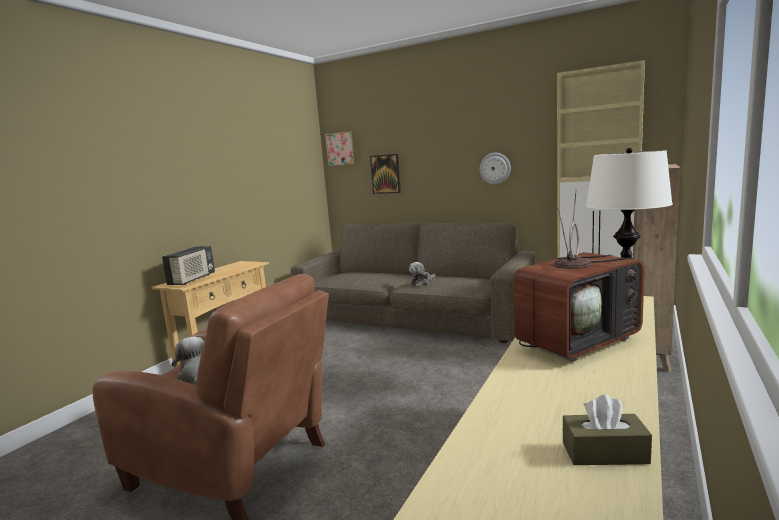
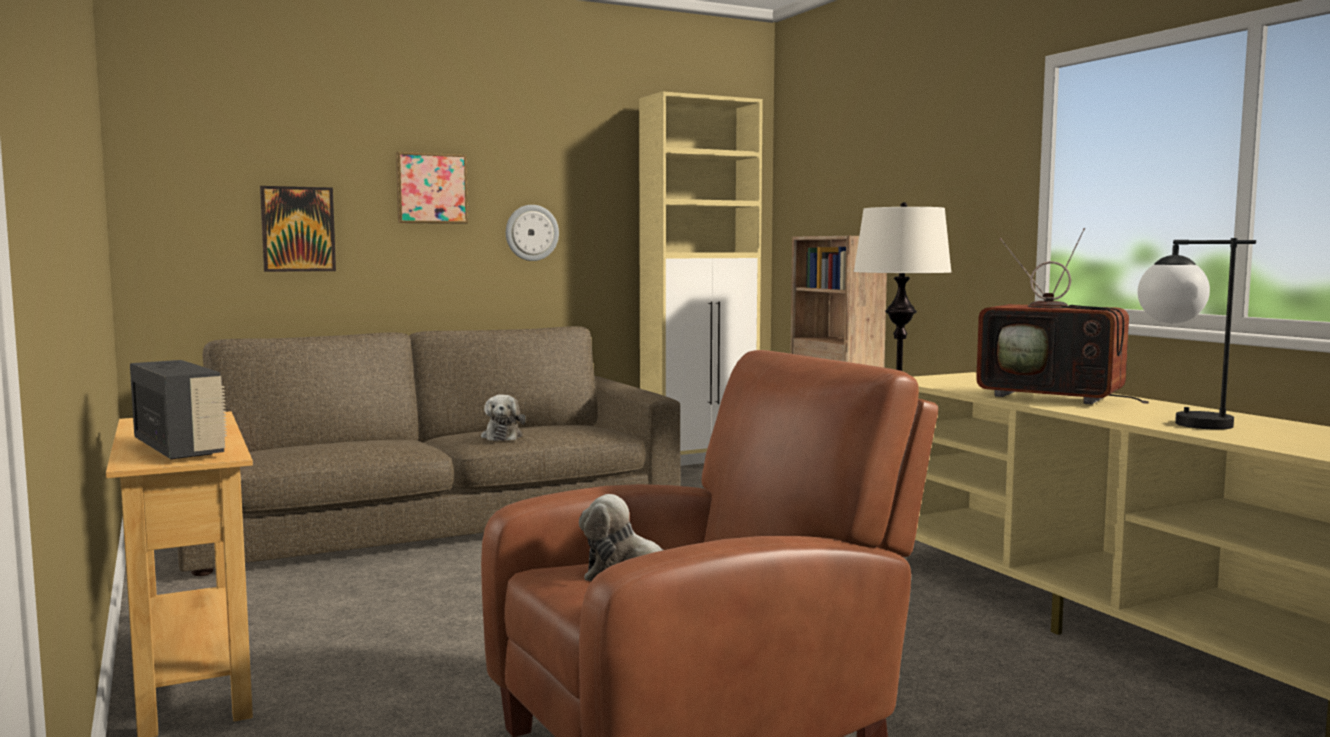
camera: 55 degrees left, 5 degrees down
picture [325,131,357,166] -> picture moved to [396,152,468,224]
television [514,189,645,362] -> television turned 120 degrees clockwise [976,228,1149,404]
brown tissue box [563,394,652,465] -> none
none -> table lamp [1138,238,1256,430]

